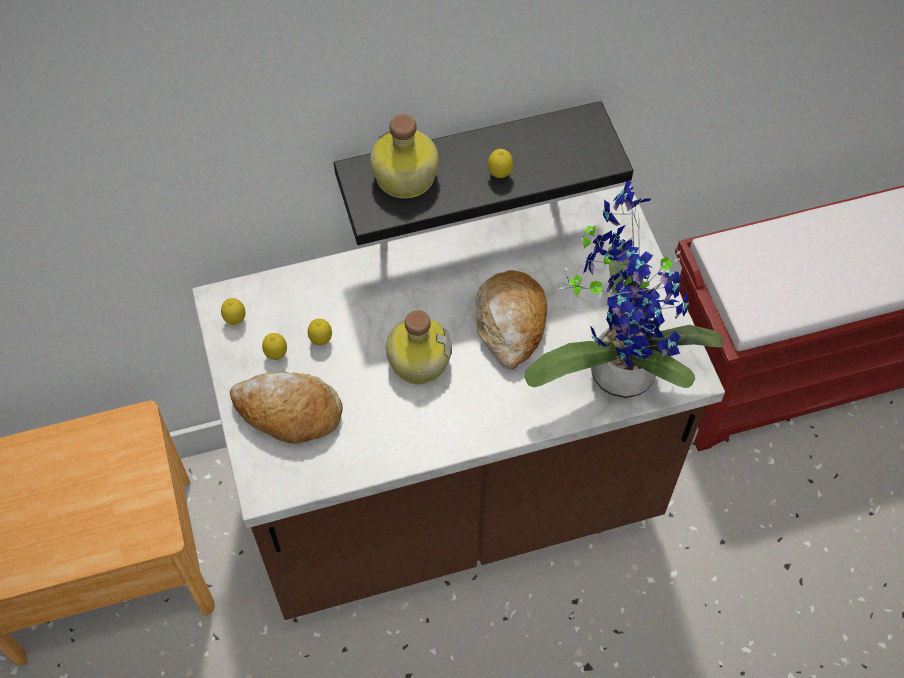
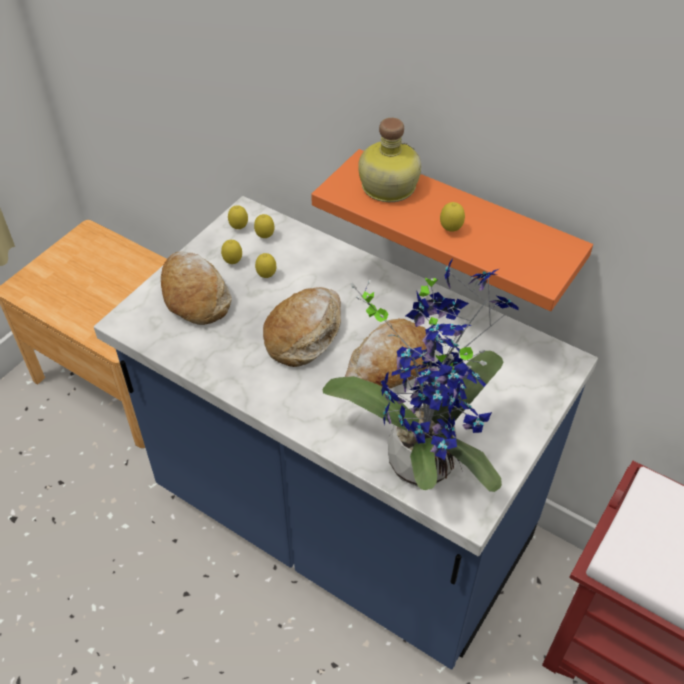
camera: 50 degrees right, 10 degrees down
brown counter [192,185,725,620] -> blue counter [94,196,598,670]
black shelf [334,101,633,245] -> orange shelf [311,149,593,311]
bottle [386,310,452,384] -> bread [263,287,341,367]
none -> lemon [254,214,275,238]

